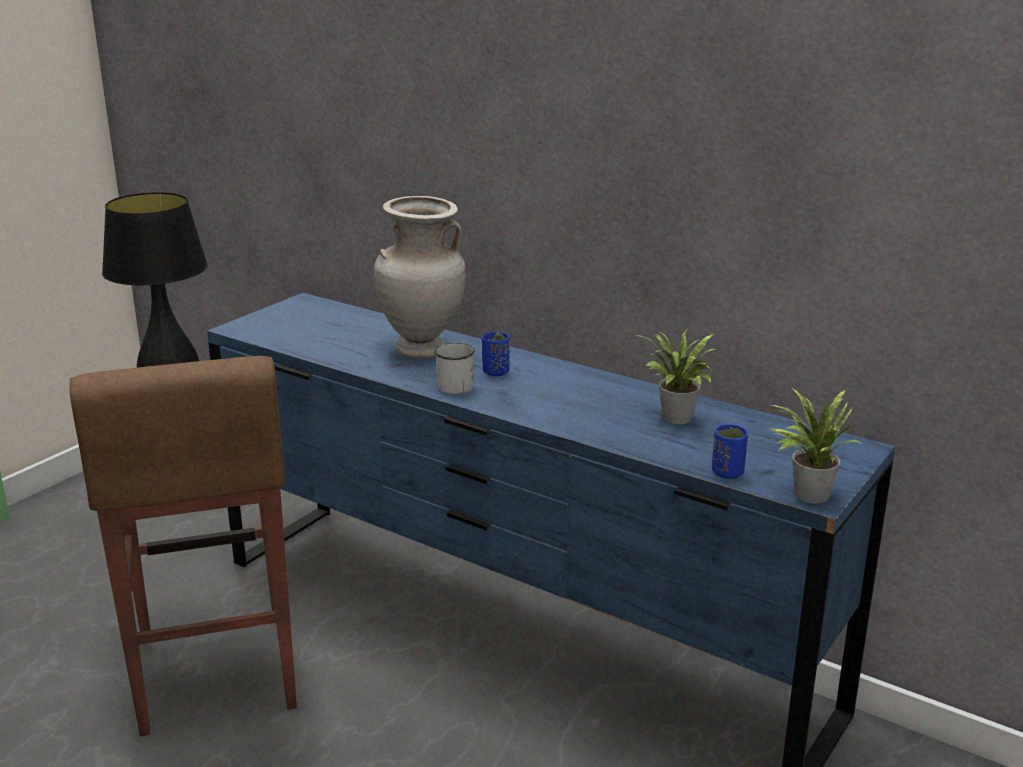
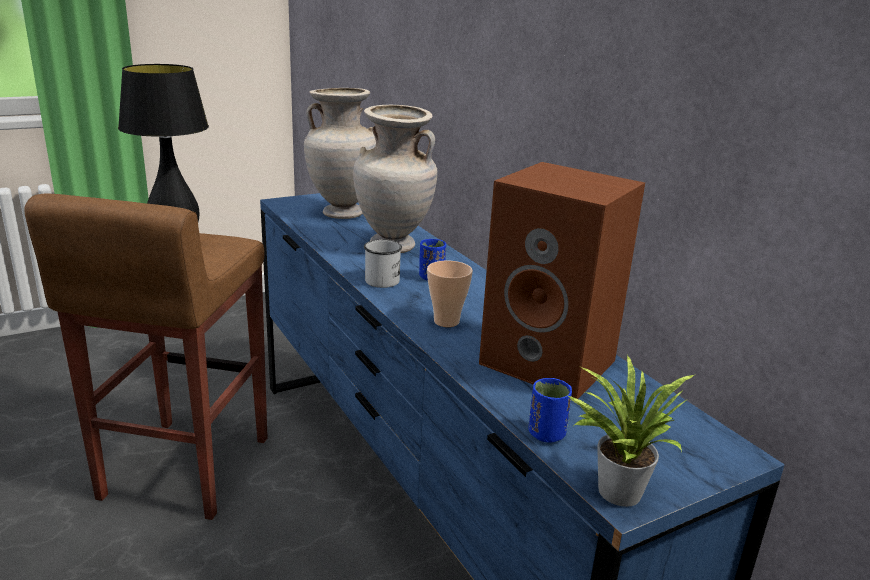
camera: 25 degrees right, 0 degrees up
potted plant [636,330,715,424] -> brown speaker [479,162,645,399]
none -> beige vase [304,88,376,219]
none -> cup [427,261,473,327]

